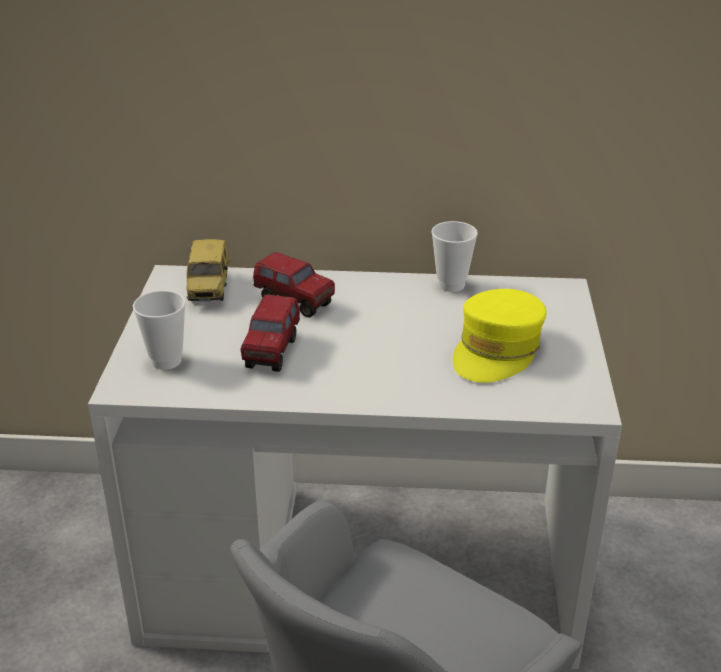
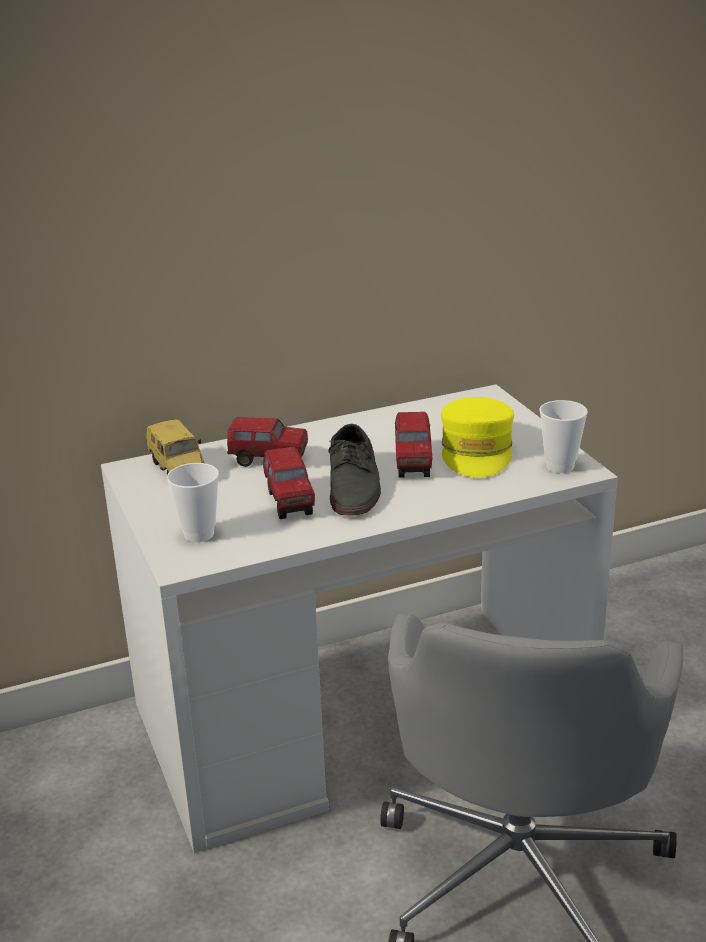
camera: 25 degrees left, 5 degrees down
cup [431,221,478,292] -> cup moved to [539,400,588,473]
none -> grey shoe [328,424,381,516]
none -> toy truck [395,412,432,477]

